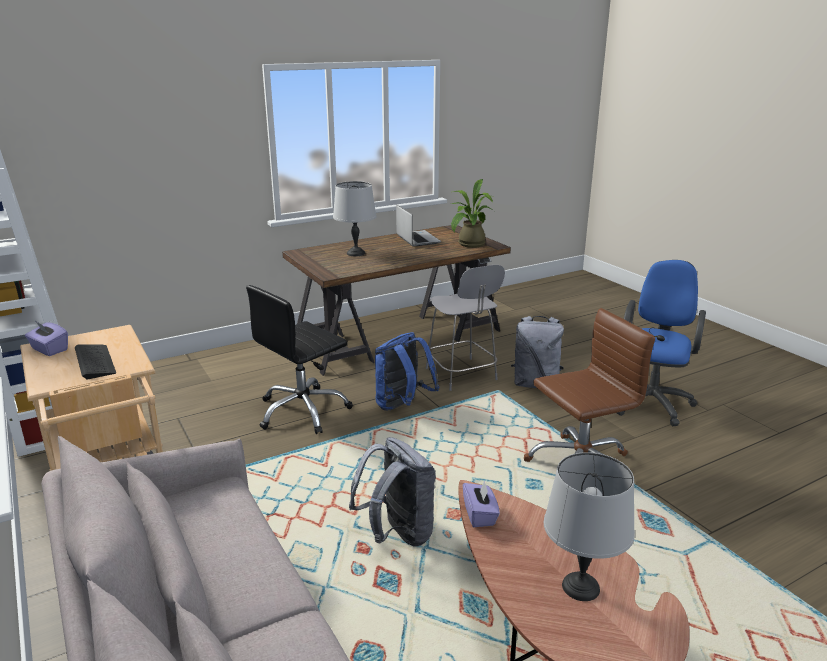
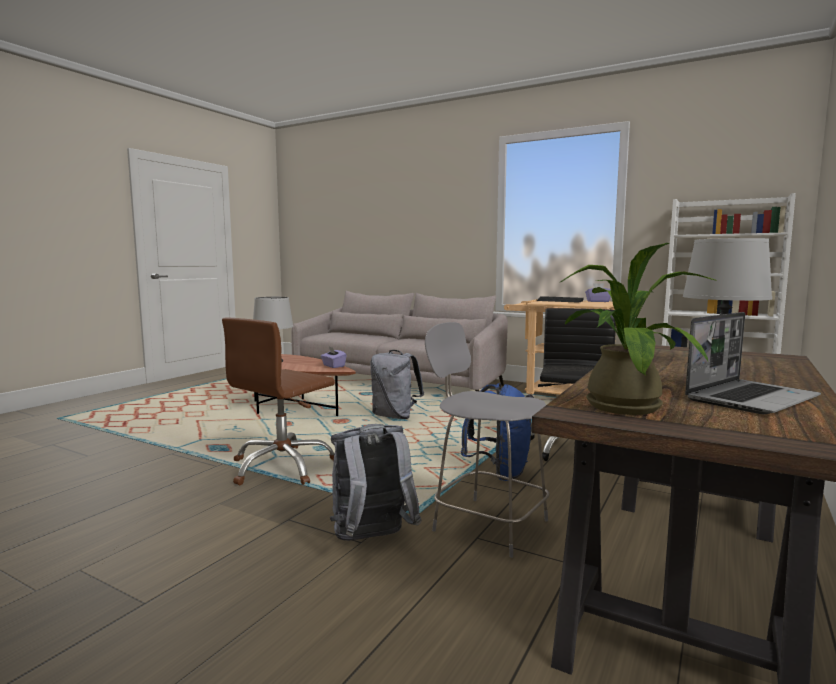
camera: 150 degrees right, 15 degrees down
laptop [396,205,441,247] -> laptop turned 75 degrees counterclockwise [685,312,821,414]
blue office chair [617,260,706,426] -> none

